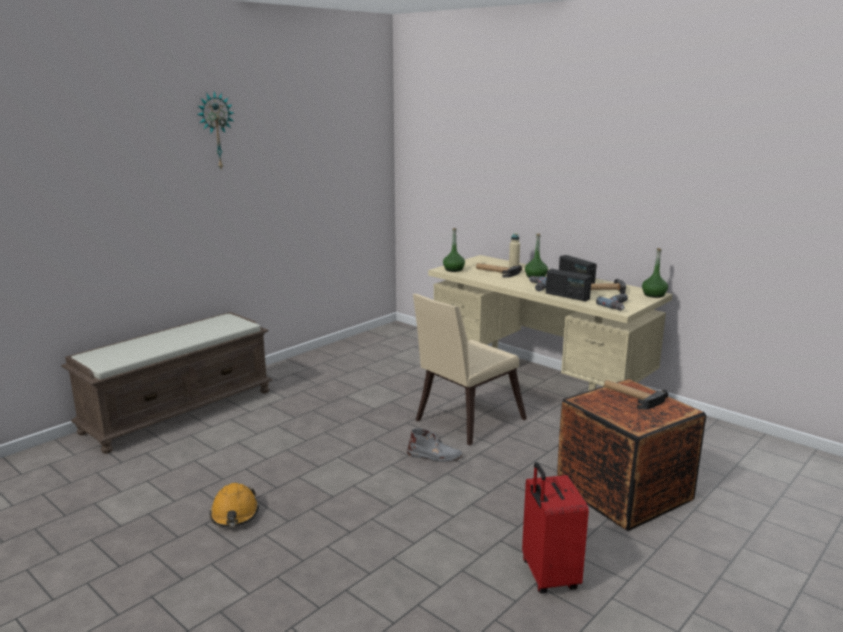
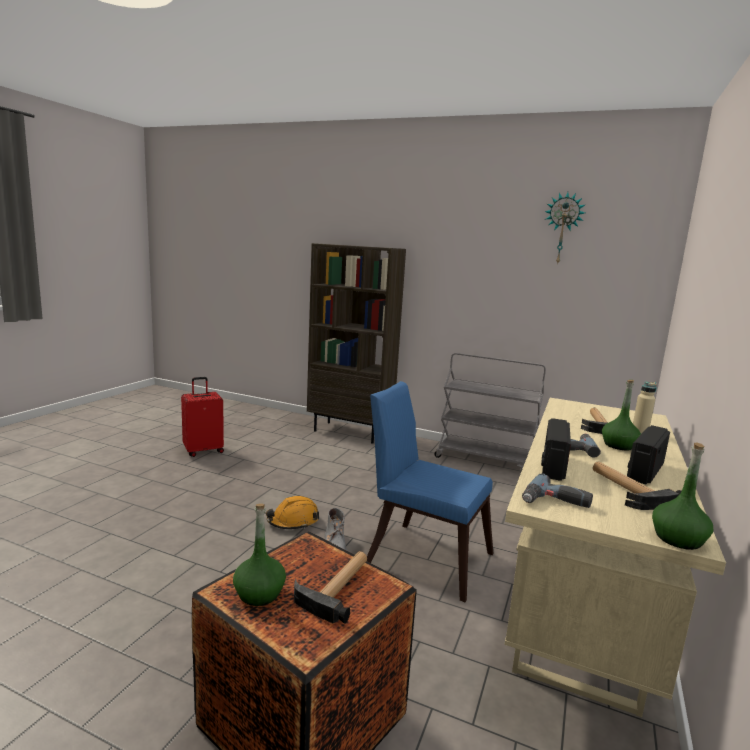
camera: 70 degrees right, 5 degrees down
brown bench [61,312,272,454] -> brown bookcase [307,243,406,444]
wall clock [197,91,234,169] -> wall clock moved to [545,192,585,265]
orange hard hat [210,483,259,527] -> orange hard hat moved to [266,496,319,529]
beige chair [413,294,527,446] -> blue chair [367,381,493,602]
green bottle [443,228,465,272] -> green bottle moved to [233,503,286,606]
red suitcase [522,462,589,594] -> red suitcase moved to [181,377,224,457]
none -> grey cart [434,353,546,470]

